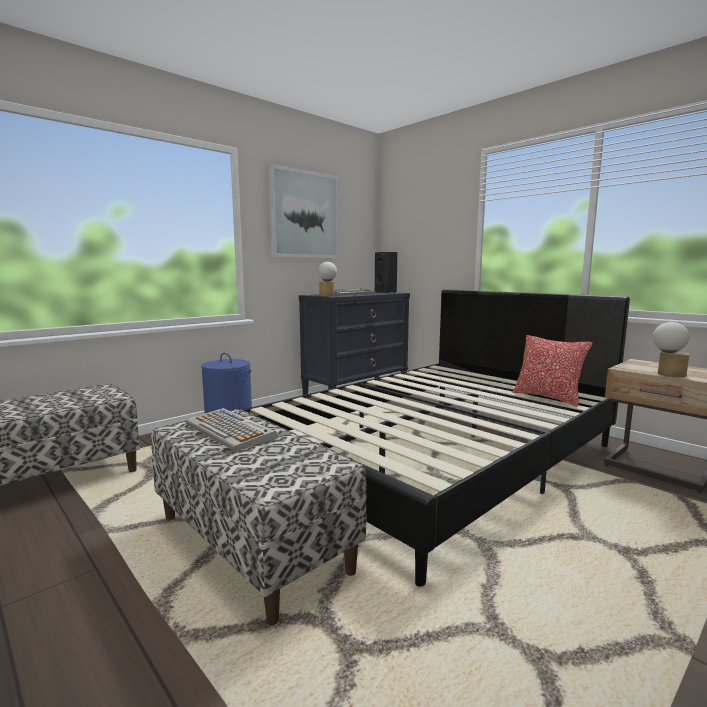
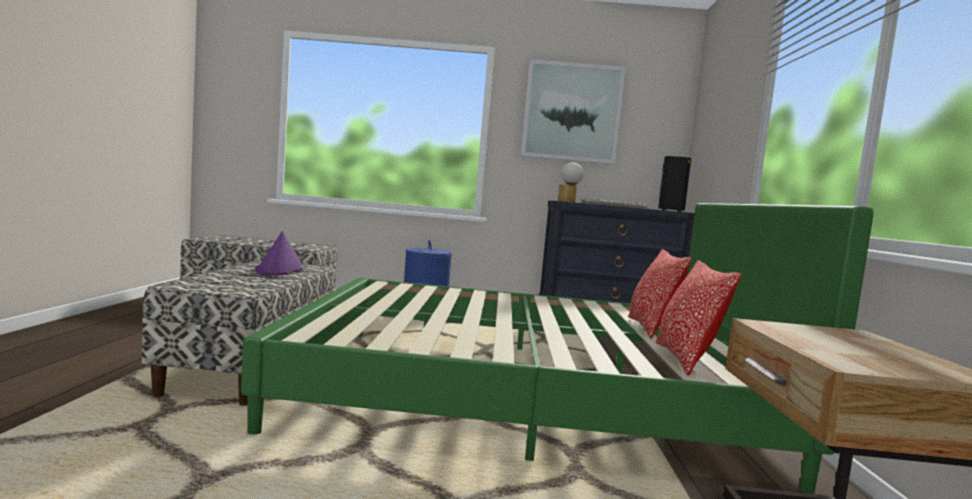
camera: 45 degrees right, 5 degrees down
keyboard [186,408,277,451] -> purple hat [255,231,304,275]
black bed [243,289,630,587] -> green bed [241,203,873,494]
table lamp [653,322,689,377] -> none
none -> pillow [628,249,692,339]

